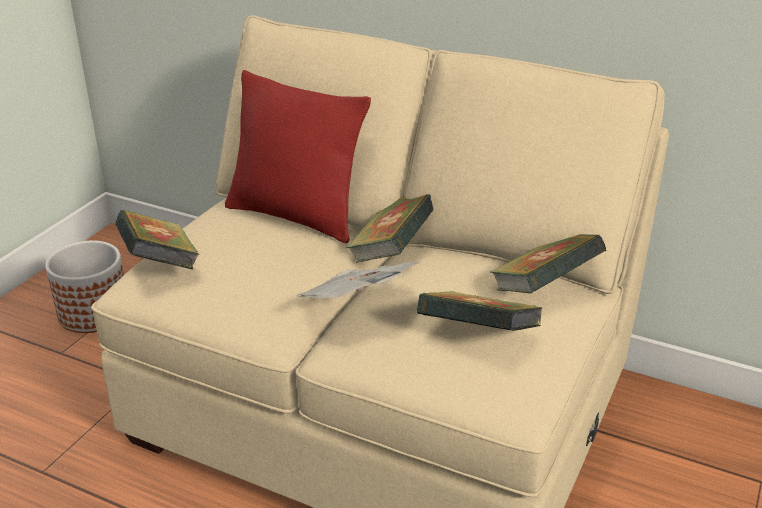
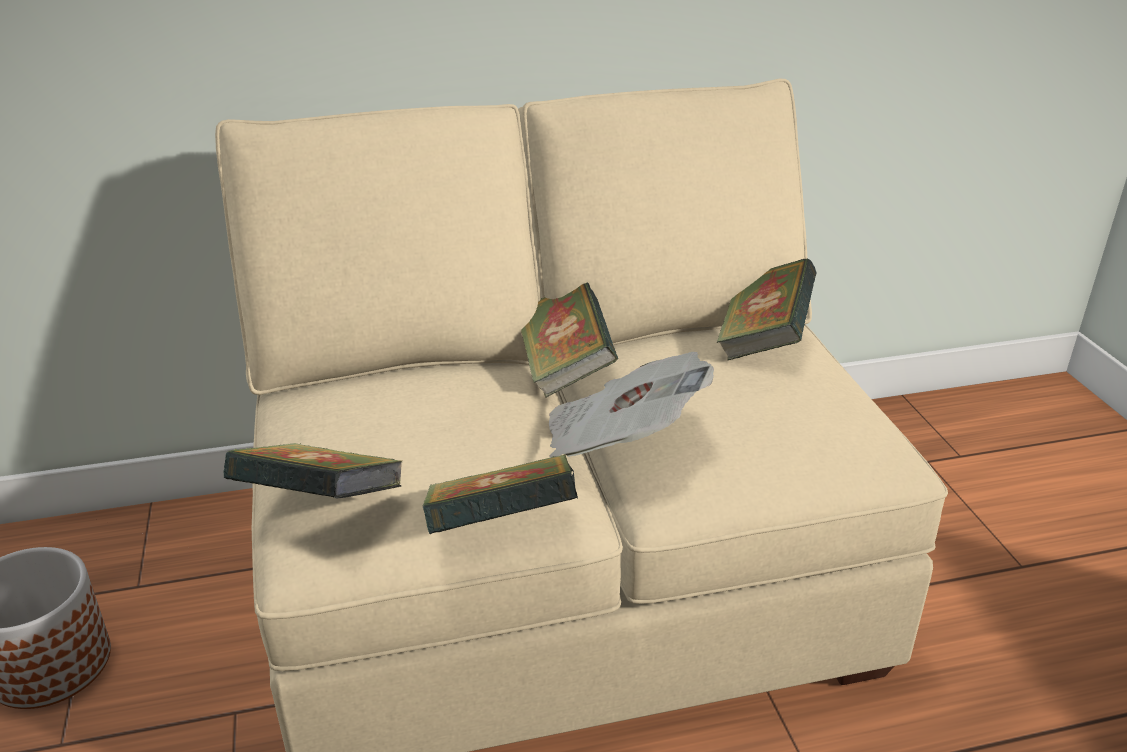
camera: 40 degrees left, 0 degrees up
red pillow [225,70,371,243] -> none
book [417,291,543,331] -> book moved to [423,454,578,534]

